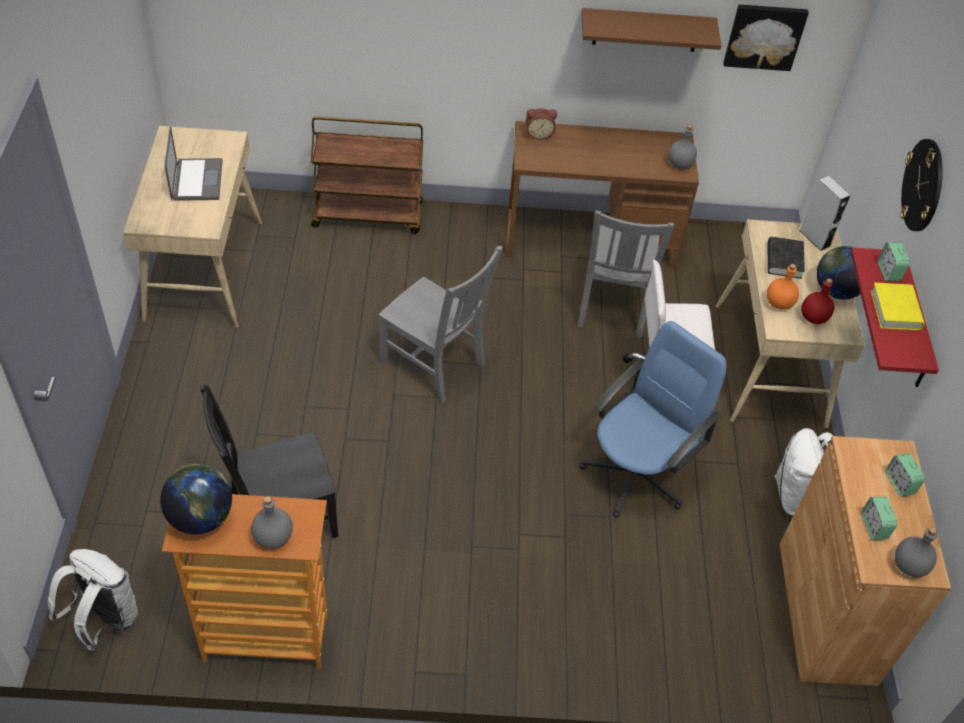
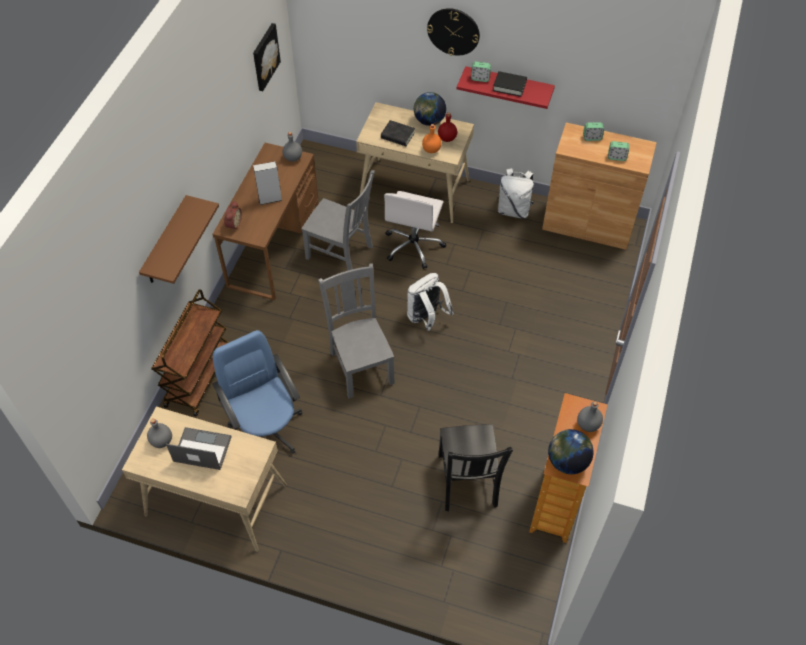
camera: 70 degrees left, 5 degrees up
white backpack [48,549,138,650] -> white backpack moved to [407,273,454,331]
grey chair [379,246,503,403] -> grey chair turned 75 degrees counterclockwise [318,263,395,399]
blue office chair [579,321,727,518] -> blue office chair moved to [212,330,302,454]
brown shelf [582,8,722,52] -> brown shelf moved to [139,195,219,284]
grey speaker [799,176,851,251] -> grey speaker moved to [253,161,282,205]
yellow book [871,283,925,331] -> black book [493,71,527,97]
grey bottle [895,527,937,577] -> grey bottle moved to [147,419,172,448]

